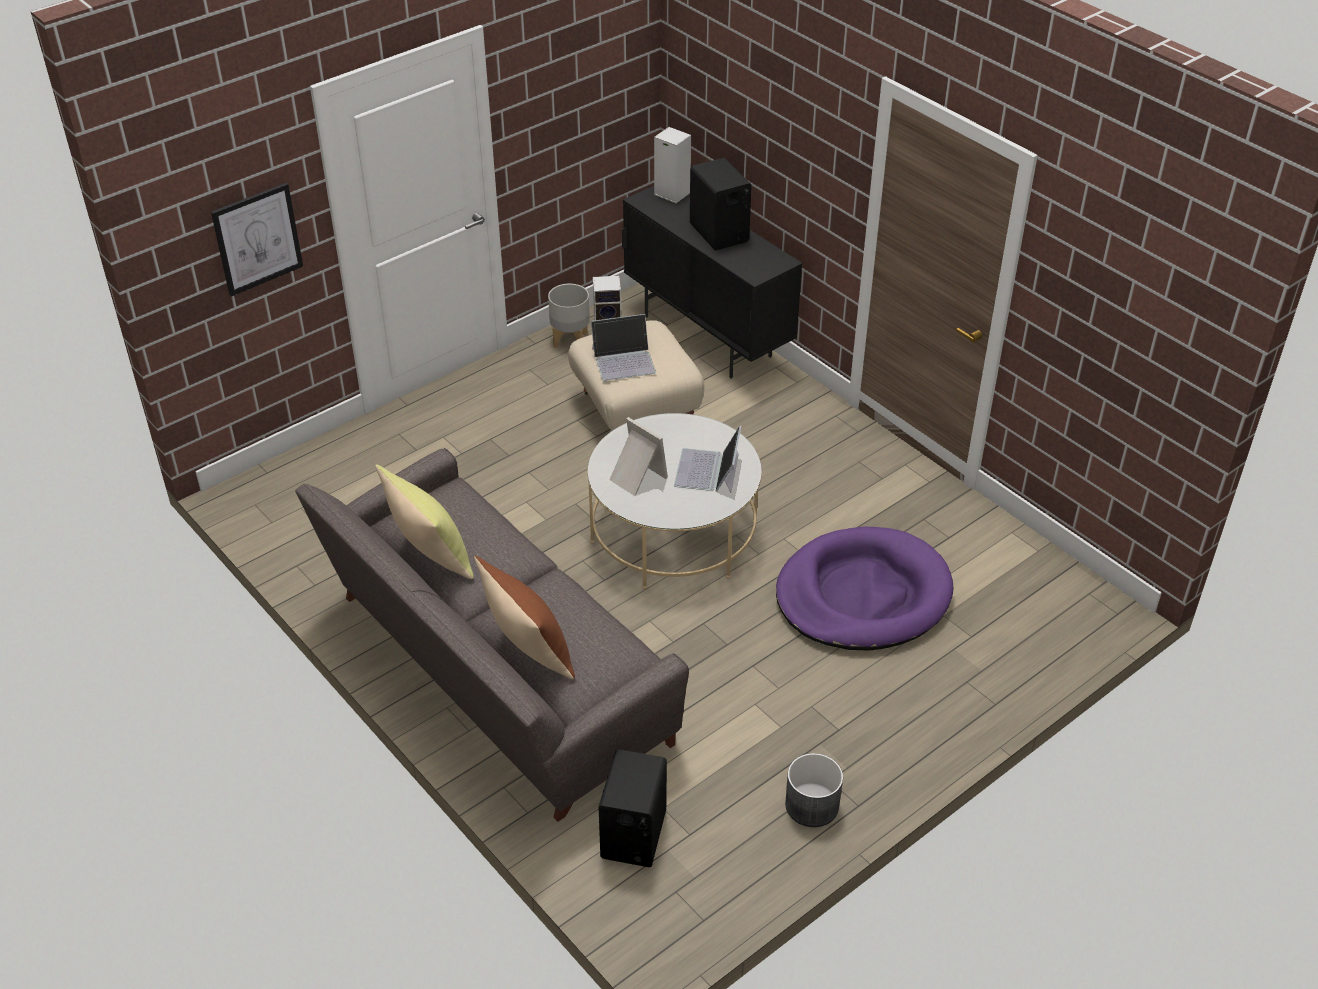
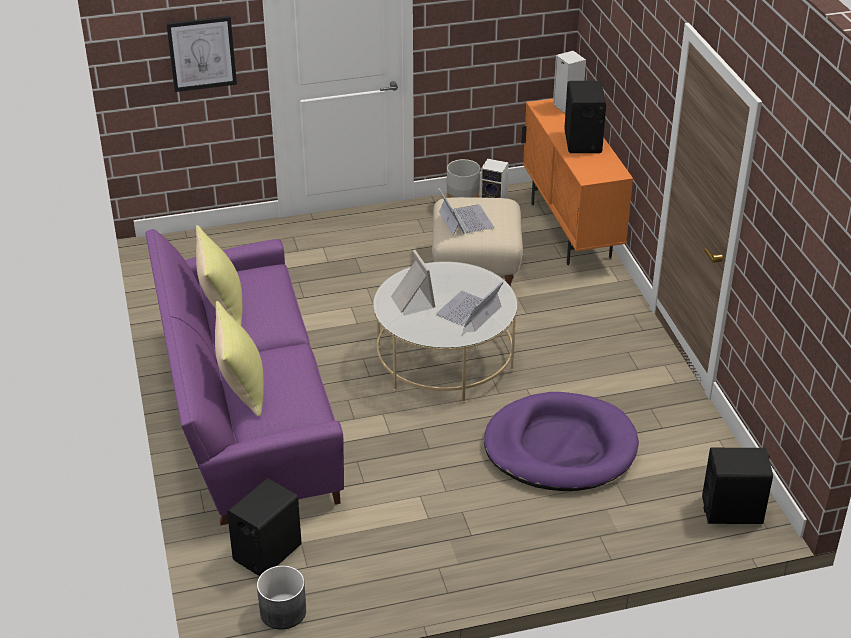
camera: 25 degrees right, 5 degrees down
grey sofa [295,448,689,822] -> purple sofa [145,229,344,525]
brown pillow [474,556,575,679] -> yellow pillow [215,301,264,417]
laptop [591,314,656,381] -> laptop turned 120 degrees counterclockwise [438,188,494,235]
black cabinet [622,186,802,379] -> orange cabinet [521,99,633,265]
grey planter [785,753,843,827] -> grey planter moved to [257,565,306,630]
none -> black speaker [702,448,773,524]

